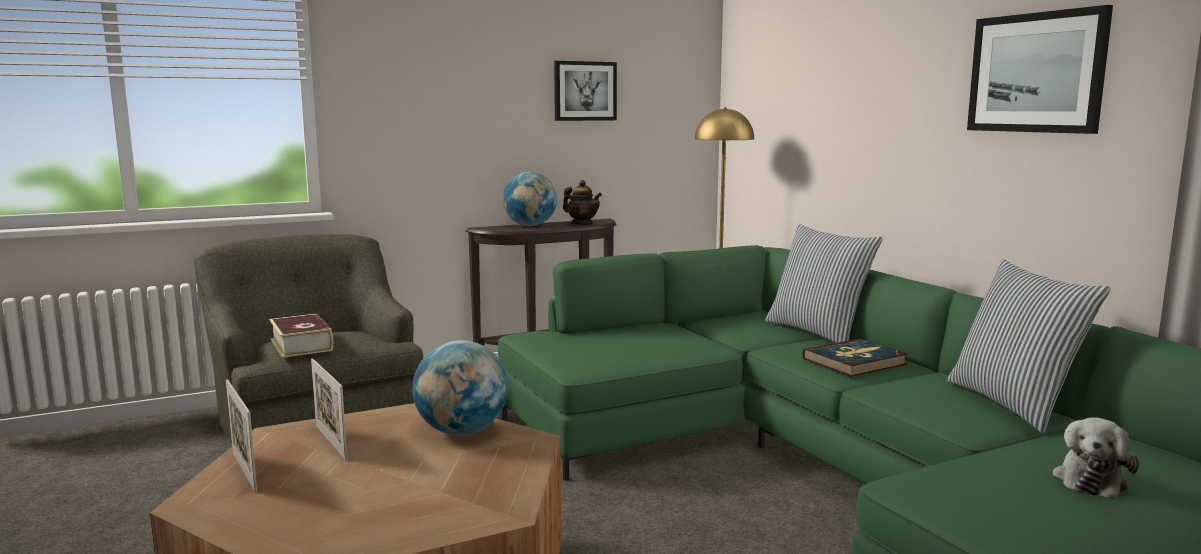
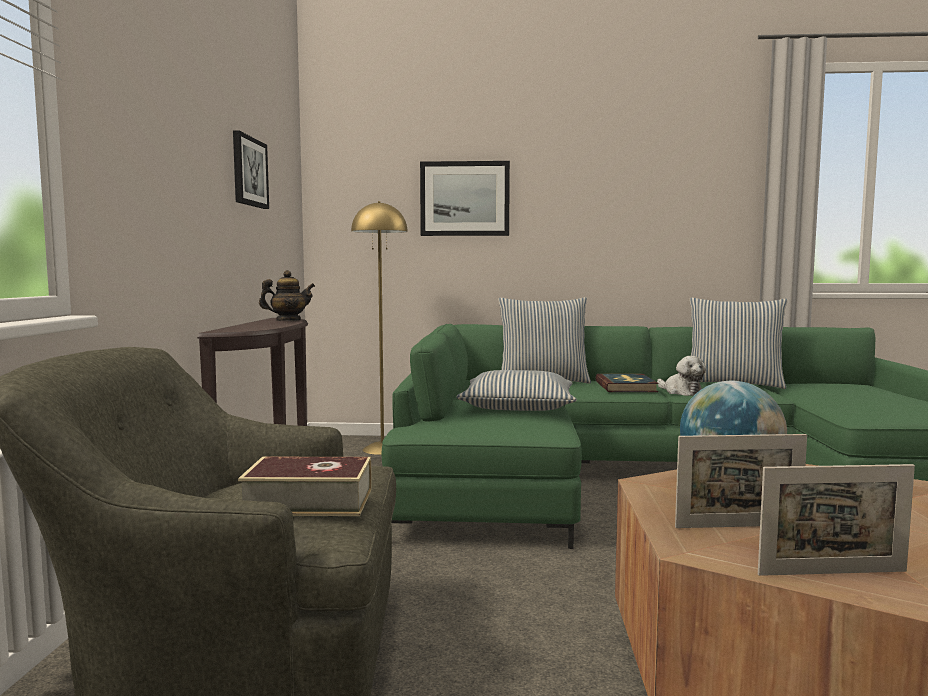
camera: 60 degrees left, 5 degrees down
globe [503,172,557,226] -> none
picture [967,5,1113,134] -> picture moved to [420,161,510,236]
plush toy [1053,417,1139,499] -> plush toy moved to [657,356,706,396]
none -> pillow [456,370,577,411]

